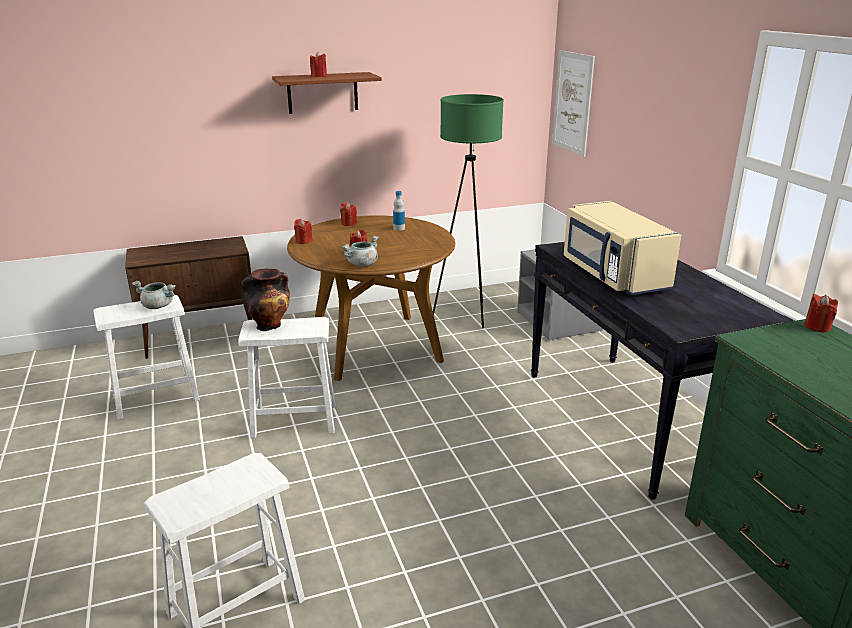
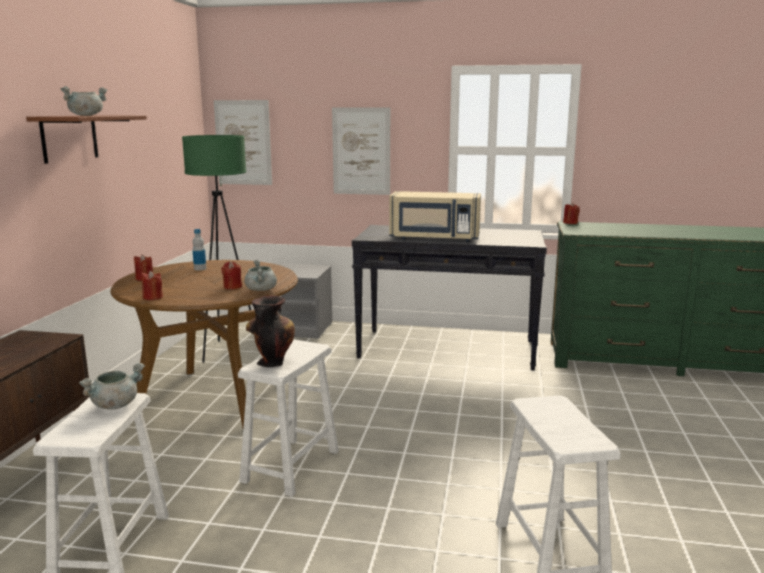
camera: 60 degrees left, 10 degrees down
red candle [310,52,327,77] -> grey cooking pot [61,86,107,116]
none -> picture [332,108,390,195]

